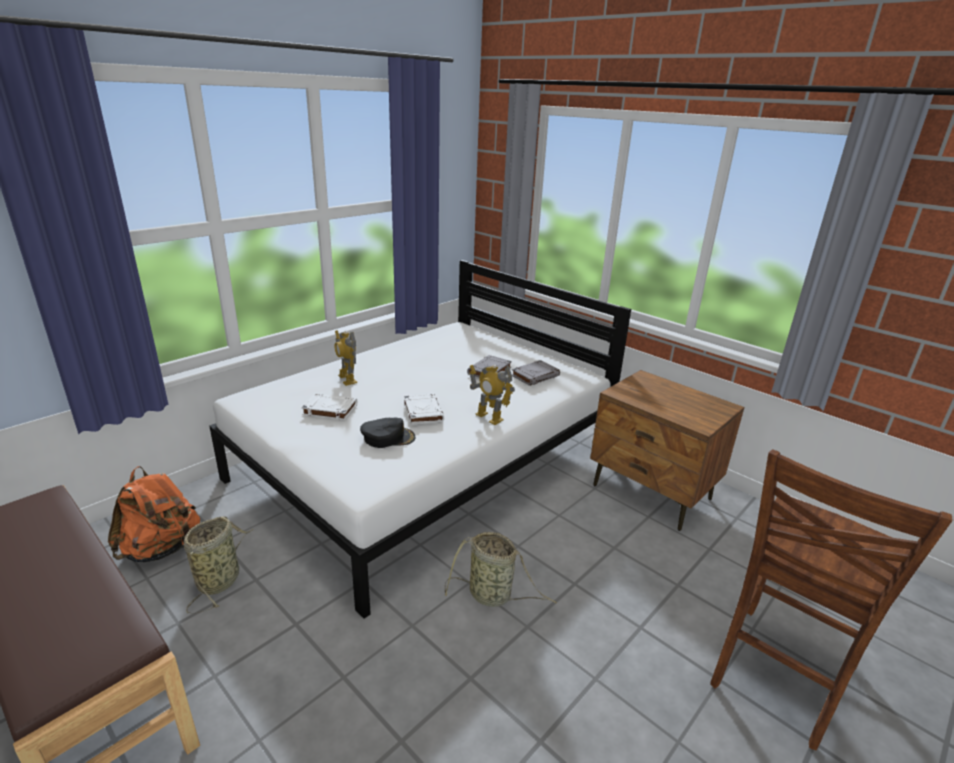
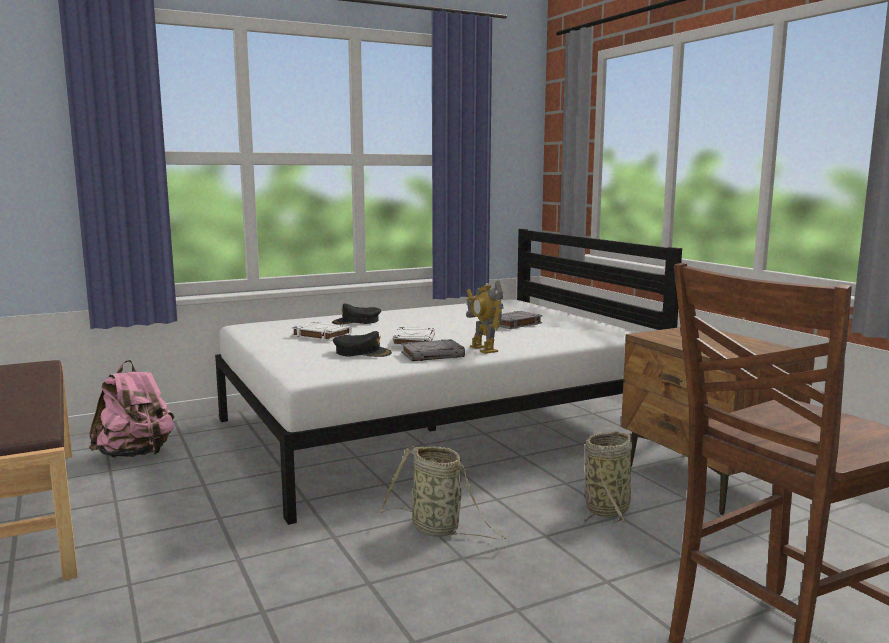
camera: 20 degrees right, 15 degrees down
orange backpack [108,466,200,562] -> pink backpack [89,360,175,458]
basket [184,516,254,613] -> basket moved to [584,431,632,526]
toy robot [335,330,357,386] -> black cap [332,304,381,324]
grey book [512,360,560,386] -> grey book moved to [401,339,465,361]

